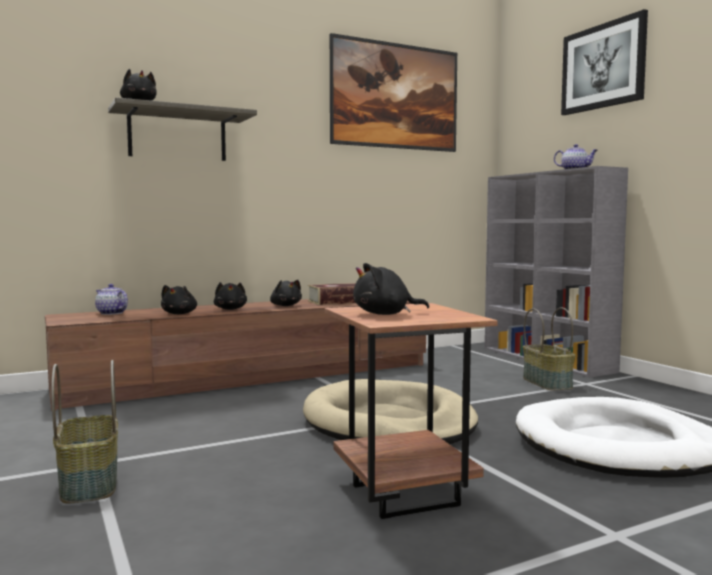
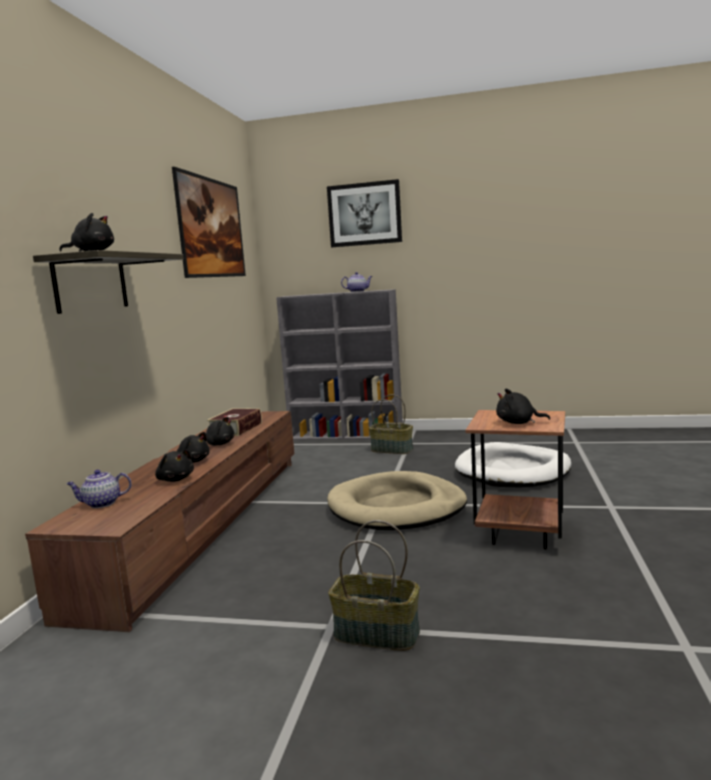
camera: 50 degrees left, 5 degrees up
black plush toy [353,263,429,315] -> black plush toy turned 75 degrees clockwise [496,388,550,424]

